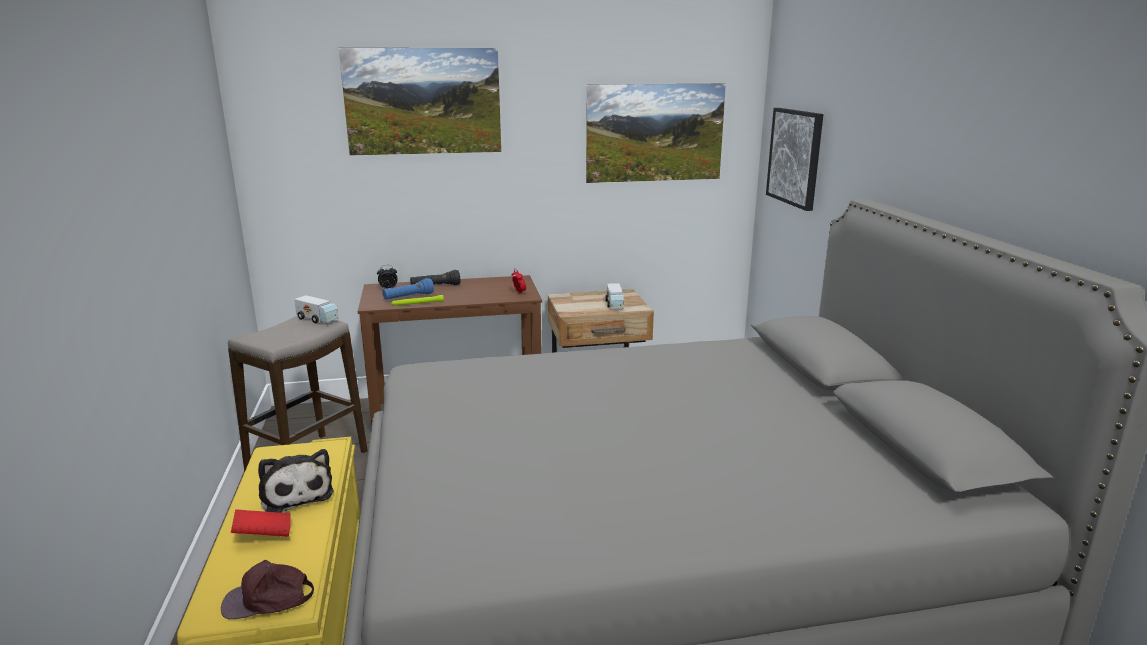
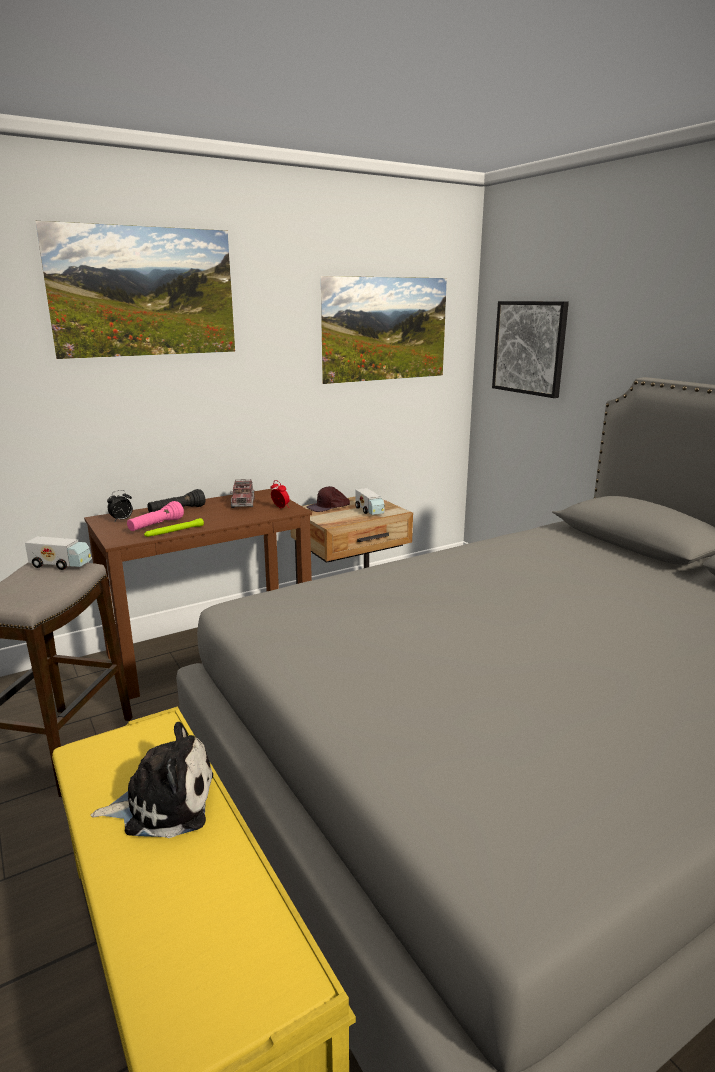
camera: 20 degrees left, 0 degrees up
brown cap [221,560,314,619] -> brown cap moved to [307,486,350,512]
red book [231,509,291,537] -> none
plush toy [258,449,334,513] -> plush toy turned 45 degrees counterclockwise [91,722,213,838]
blue flashlight [383,278,434,300] -> pink flashlight [127,501,184,531]
none -> toy truck [230,479,254,508]

